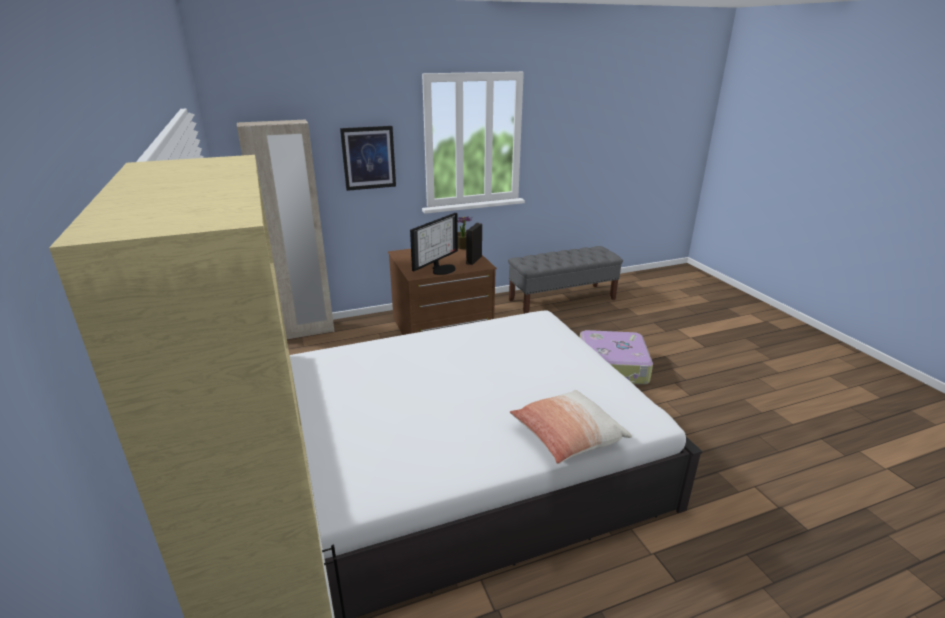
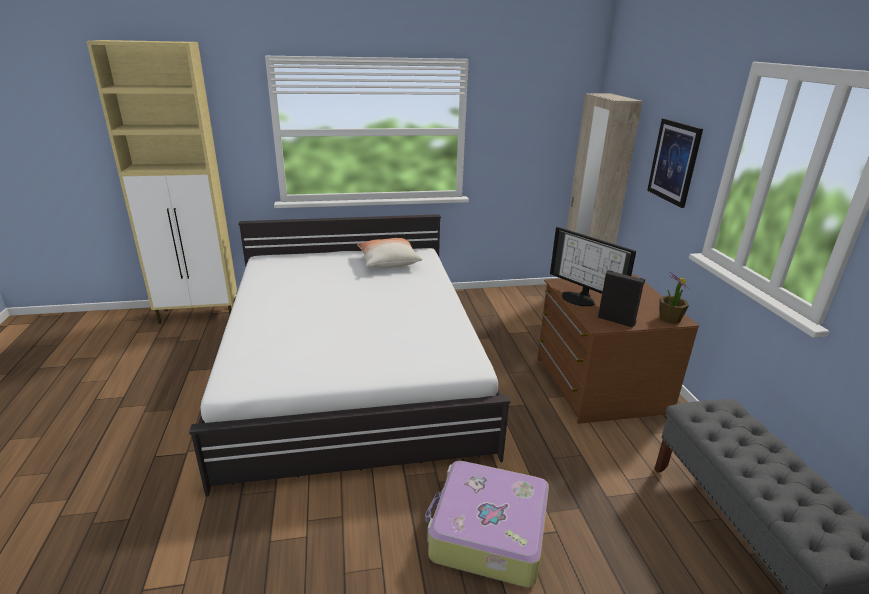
camera: 100 degrees right, 0 degrees up
pillow [510,390,632,464] -> pillow moved to [357,238,422,268]

